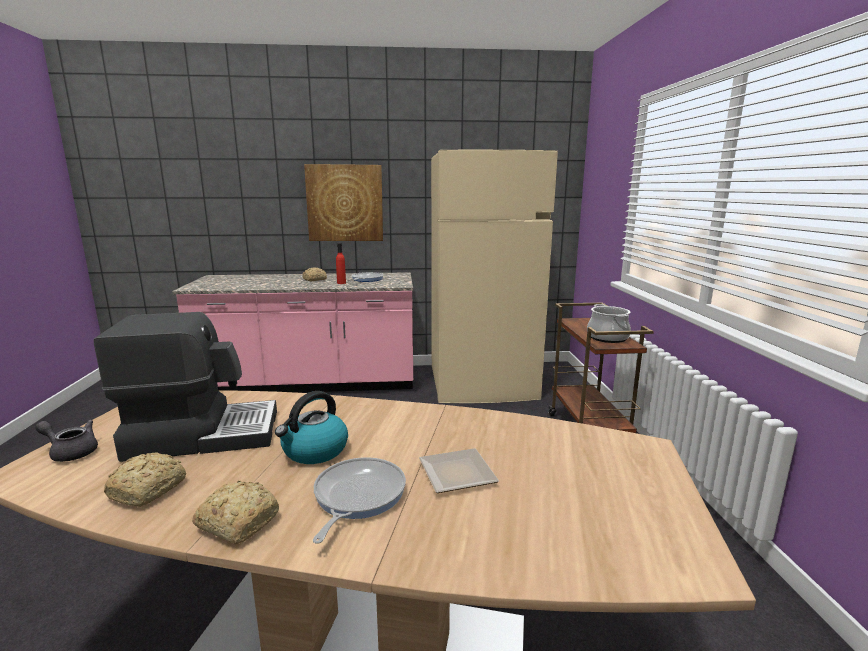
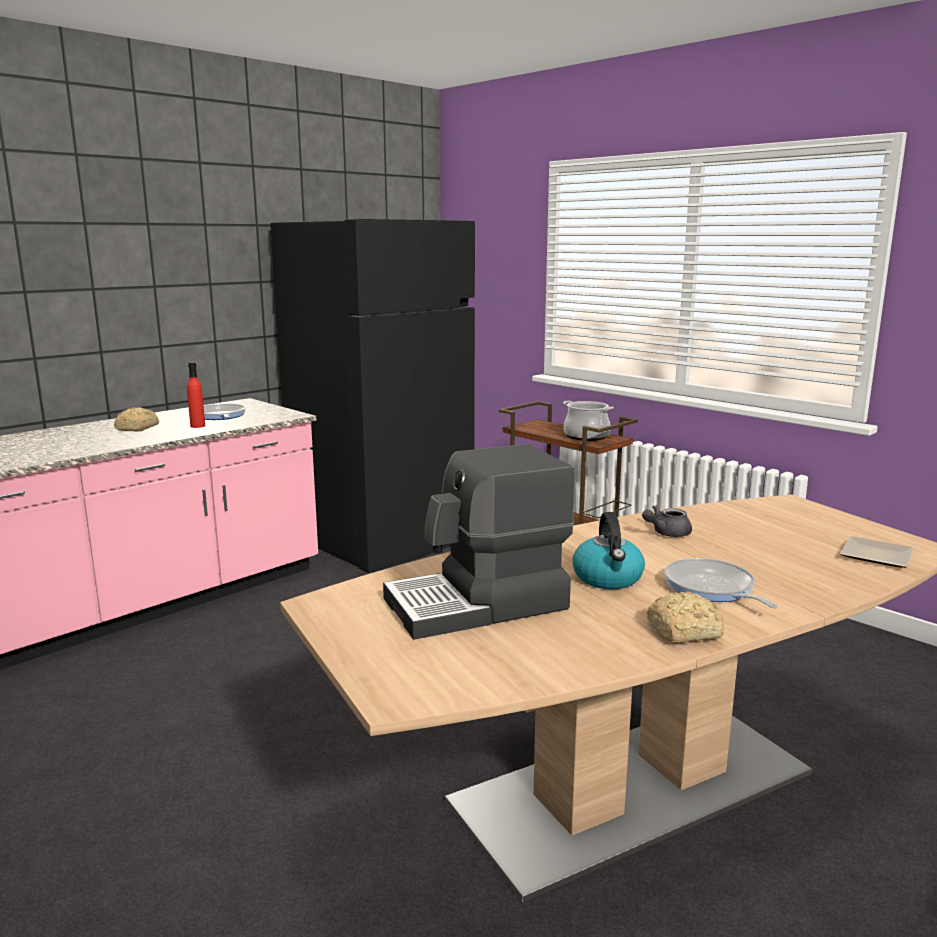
camera: 40 degrees left, 0 degrees up
grey teapot [35,420,98,462] -> grey teapot moved to [642,505,692,537]
coffee machine [94,312,277,462] -> coffee machine turned 150 degrees counterclockwise [383,444,575,640]
bread [104,452,186,507] -> none
picture [304,164,383,241] -> none
plate [419,448,499,493] -> plate moved to [840,536,914,568]
beige fridge [431,150,558,403] -> black fridge [270,219,475,573]

